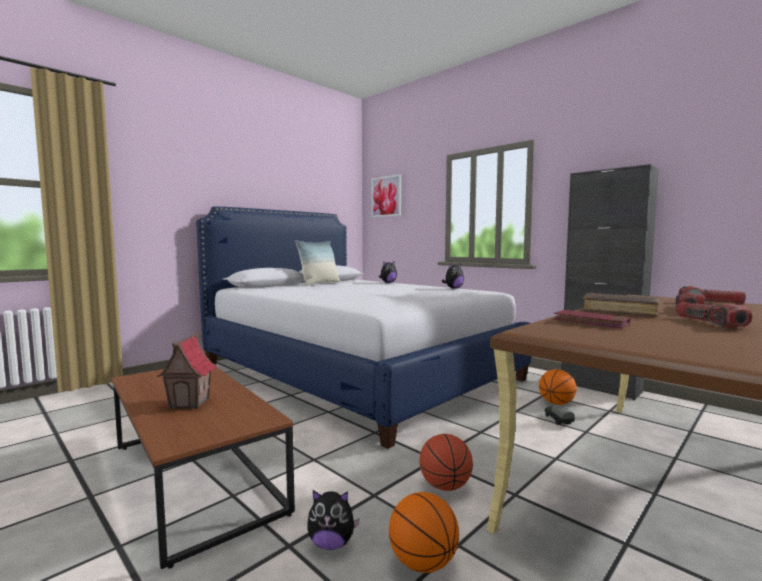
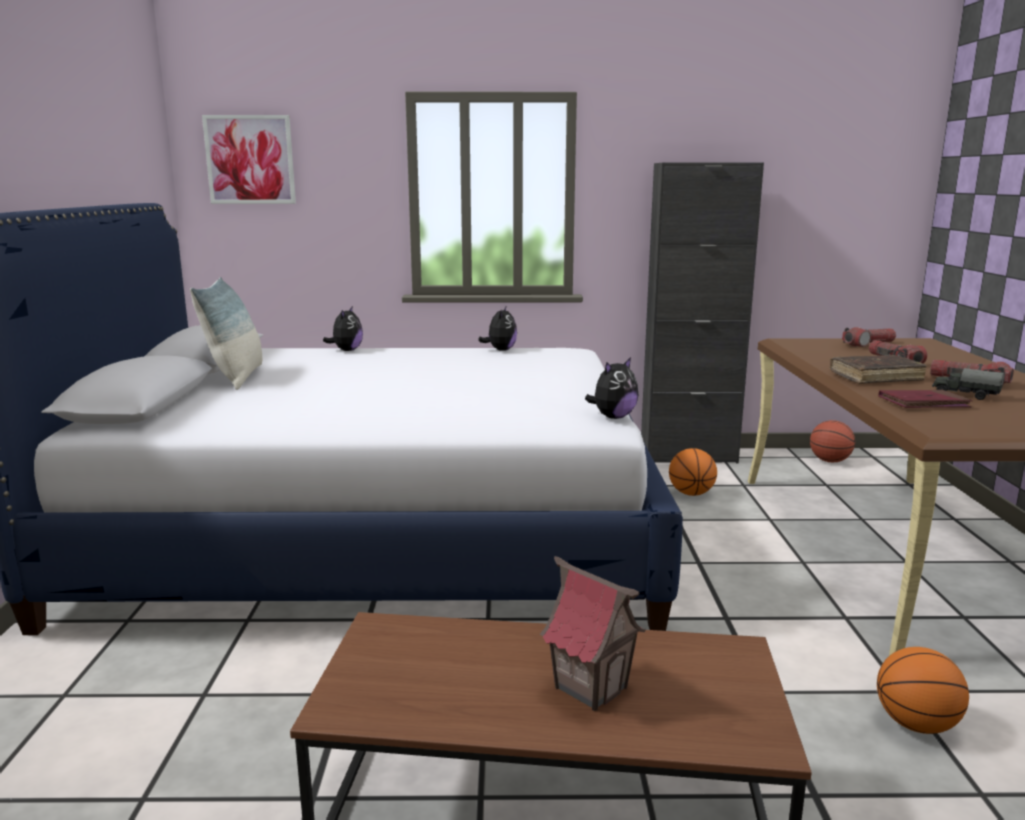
camera: 45 degrees left, 10 degrees up
plush toy [307,490,360,550] -> plush toy moved to [585,357,639,419]
basketball [419,434,473,491] -> basketball moved to [810,420,855,462]
toy truck [544,405,575,425] -> toy truck moved to [932,368,1004,400]

